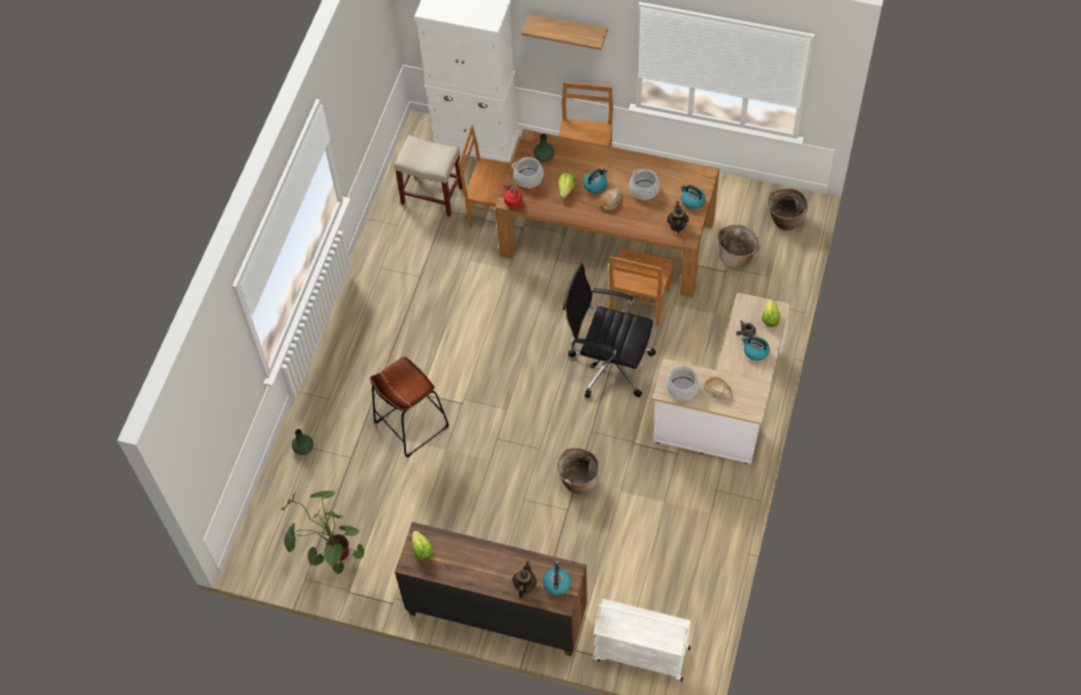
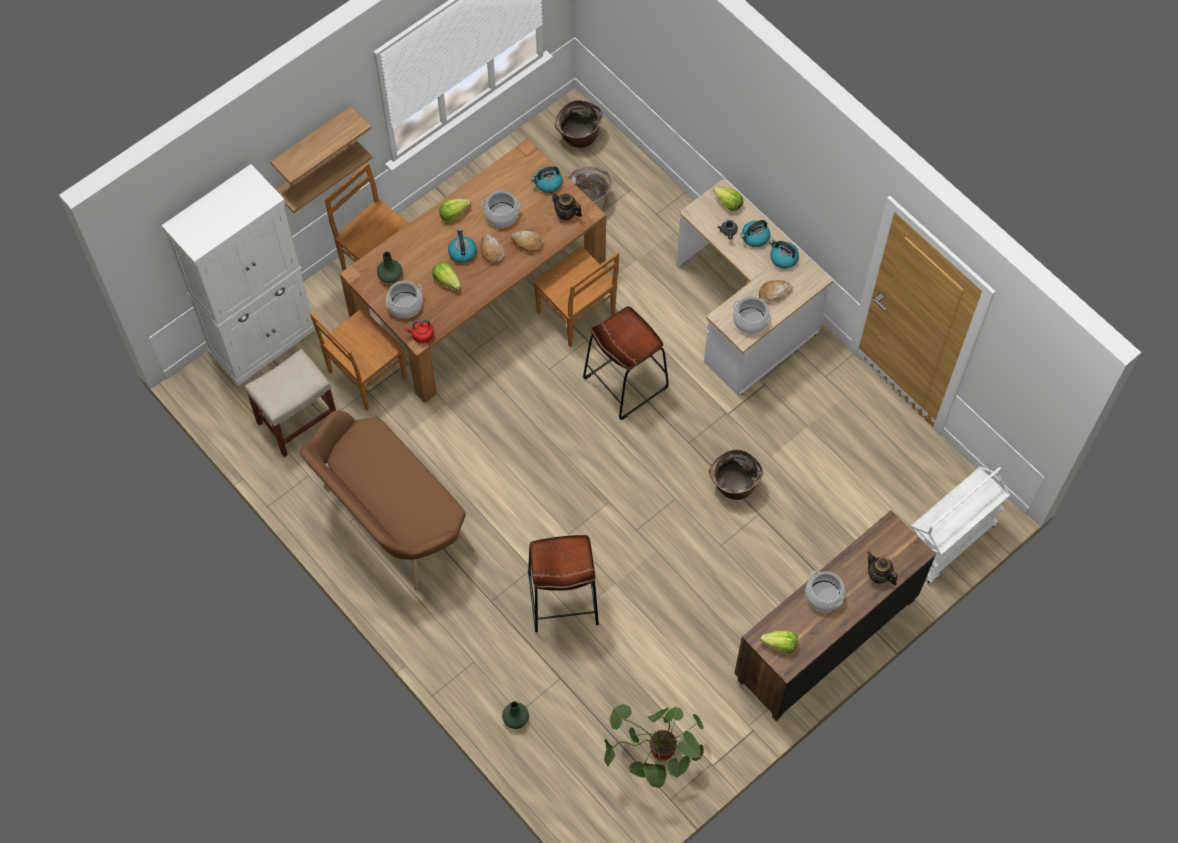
camera: 60 degrees left, 5 degrees up
kettle [543,561,571,595] -> kettle moved to [769,240,799,269]
black office chair [563,263,656,398] -> brown stool [583,306,669,420]
none -> shelf [275,140,372,213]
none -> brown bench [300,410,475,591]
none -> lettuce [439,199,471,222]
none -> bread [511,231,544,252]
none -> cooking pot [805,571,845,612]

